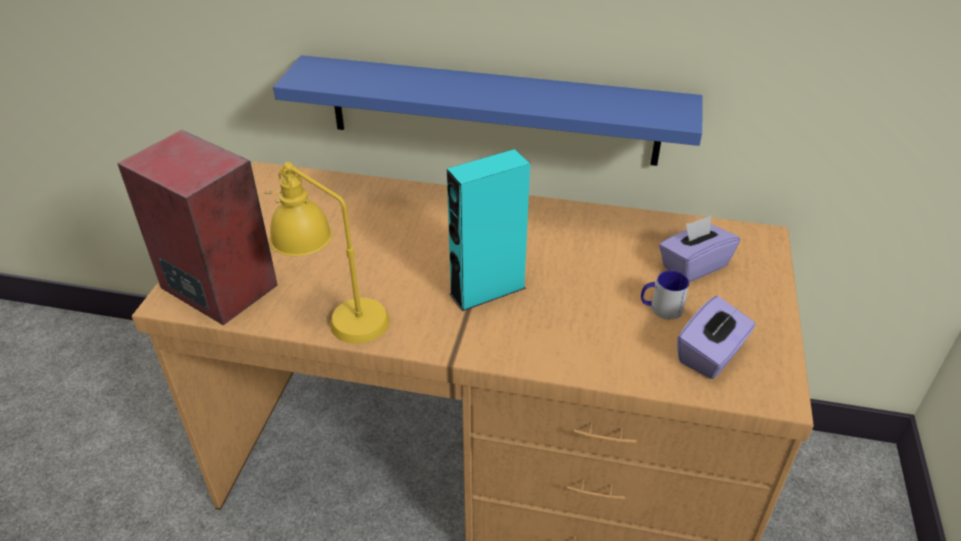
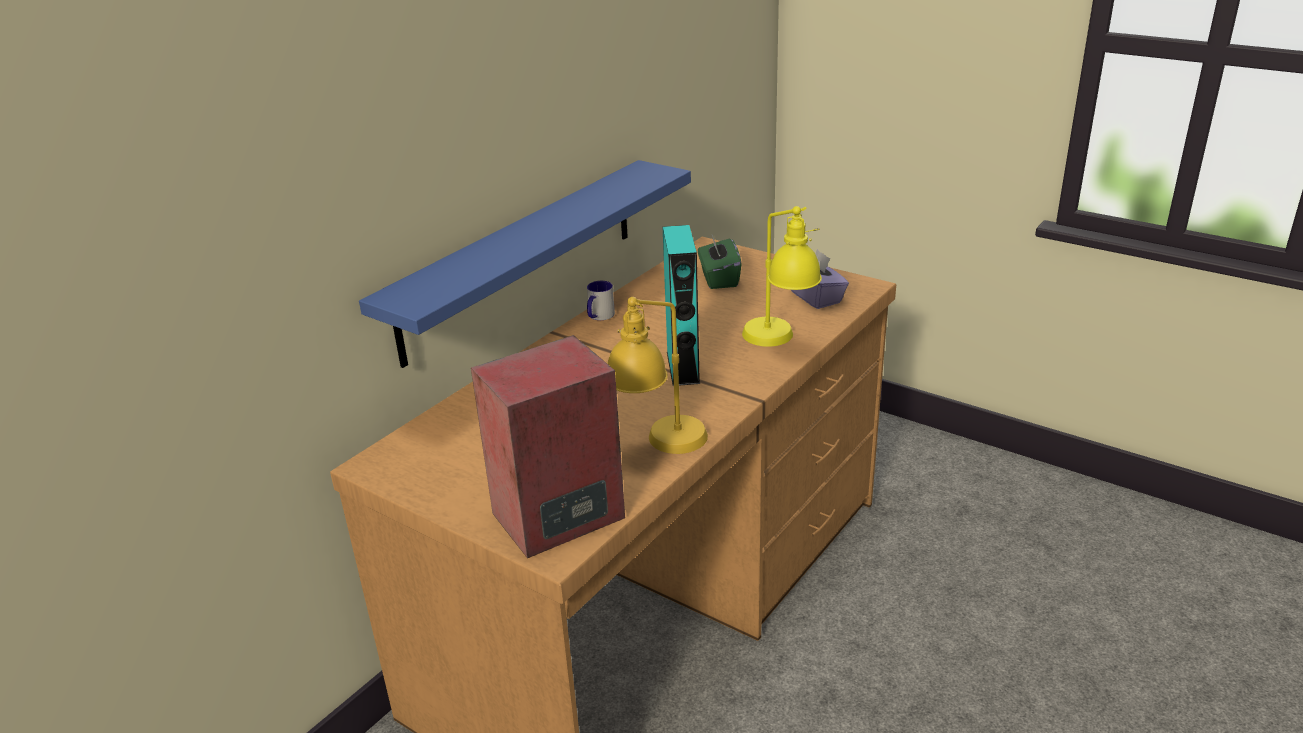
camera: 65 degrees left, 10 degrees down
mug [641,270,689,320] -> mug moved to [587,281,615,320]
purple tissue box [659,216,740,282] -> green tissue box [698,235,742,289]
none -> yellow table lamp [742,206,822,347]

